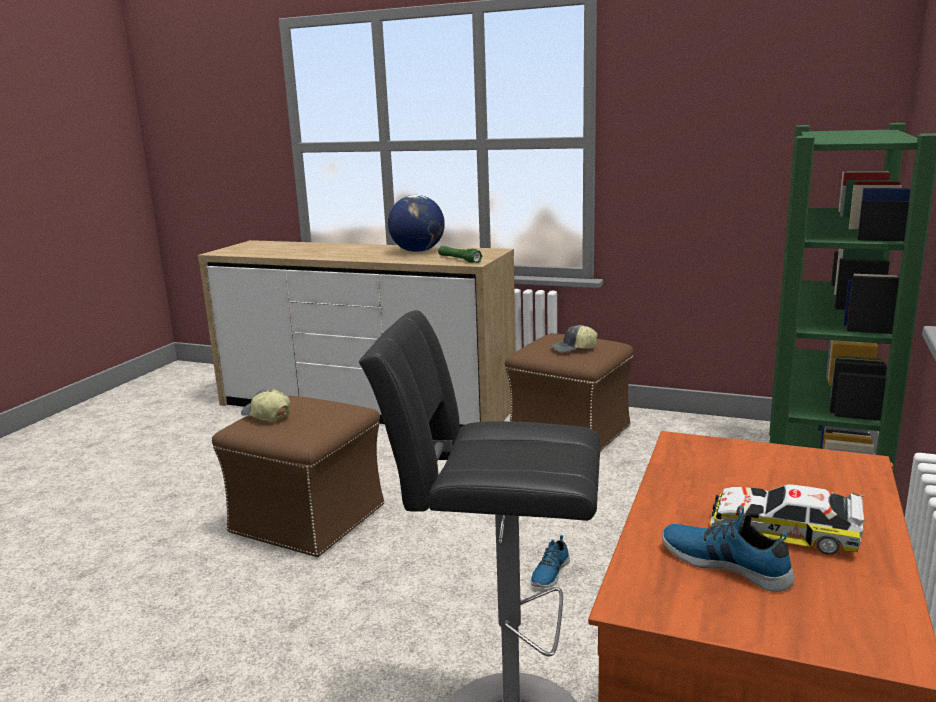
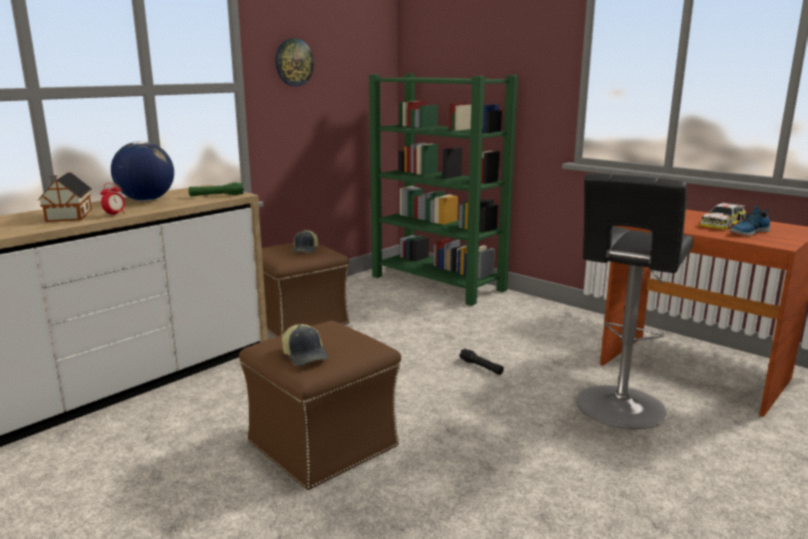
camera: 70 degrees left, 0 degrees up
cap [241,389,290,422] -> cap turned 90 degrees counterclockwise [282,324,328,366]
shoe [531,535,570,588] -> black flashlight [459,349,504,375]
none -> toy house [38,173,92,222]
none -> alarm clock [100,183,125,217]
none -> wall clock [275,38,314,86]

